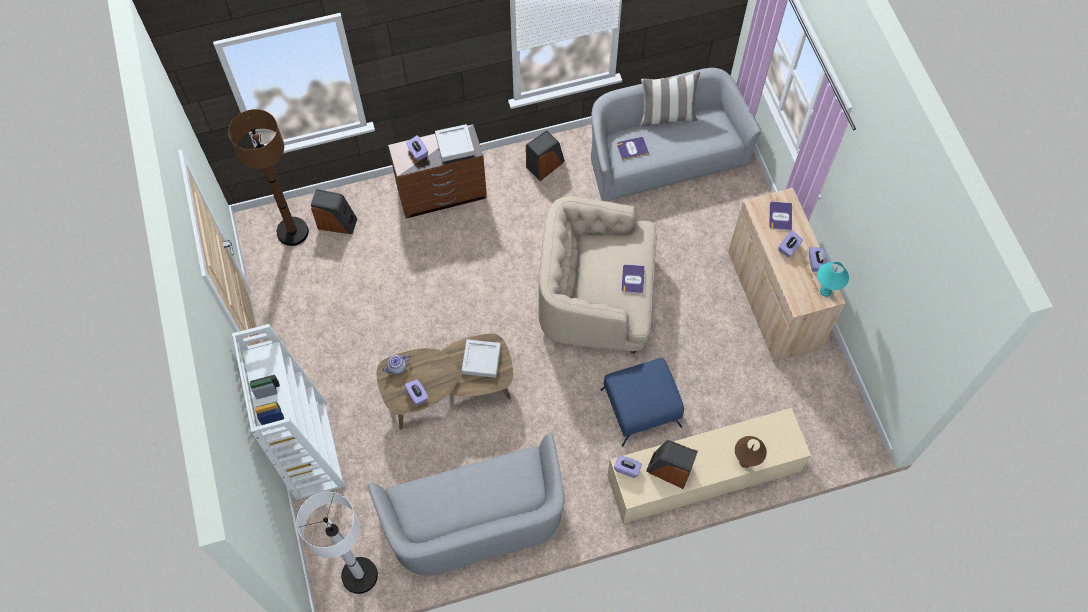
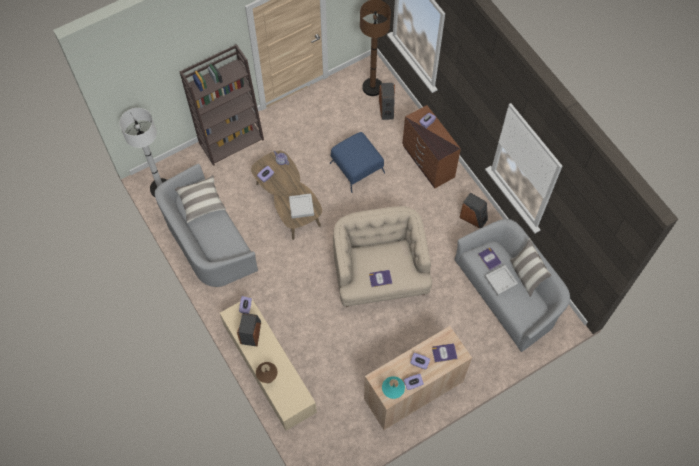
camera: 75 degrees right, 0 degrees up
white bookcase [232,324,345,500] -> brown bookcase [179,44,264,166]
grey tray [435,124,475,162] -> grey tray moved to [485,265,518,296]
blue ottoman [601,358,684,446] -> blue ottoman moved to [329,132,385,193]
none -> pillow [175,175,226,223]

